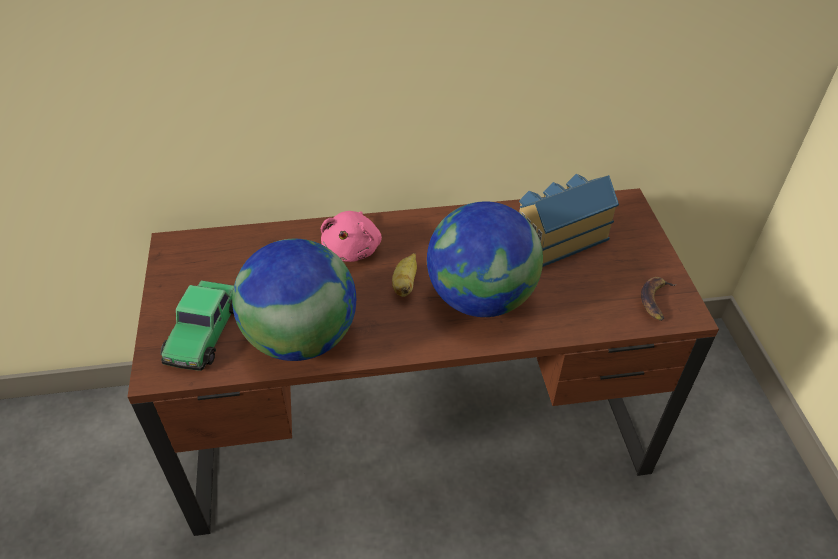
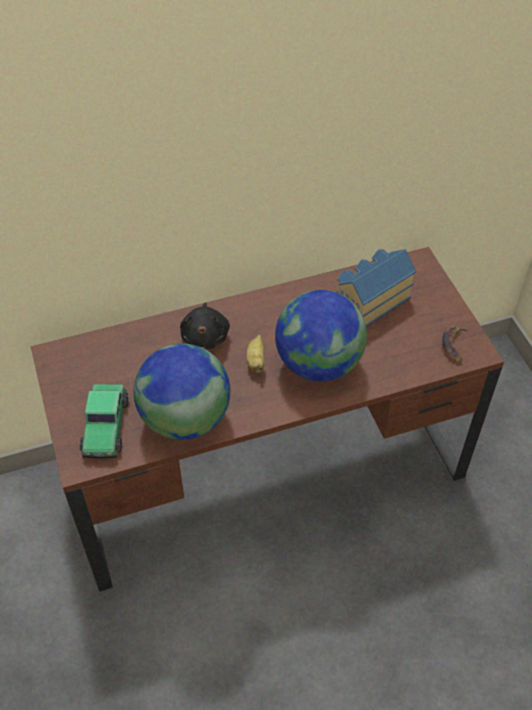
camera: 10 degrees left, 5 degrees up
pink plush toy [321,211,382,262] -> black plush toy [180,302,230,349]

